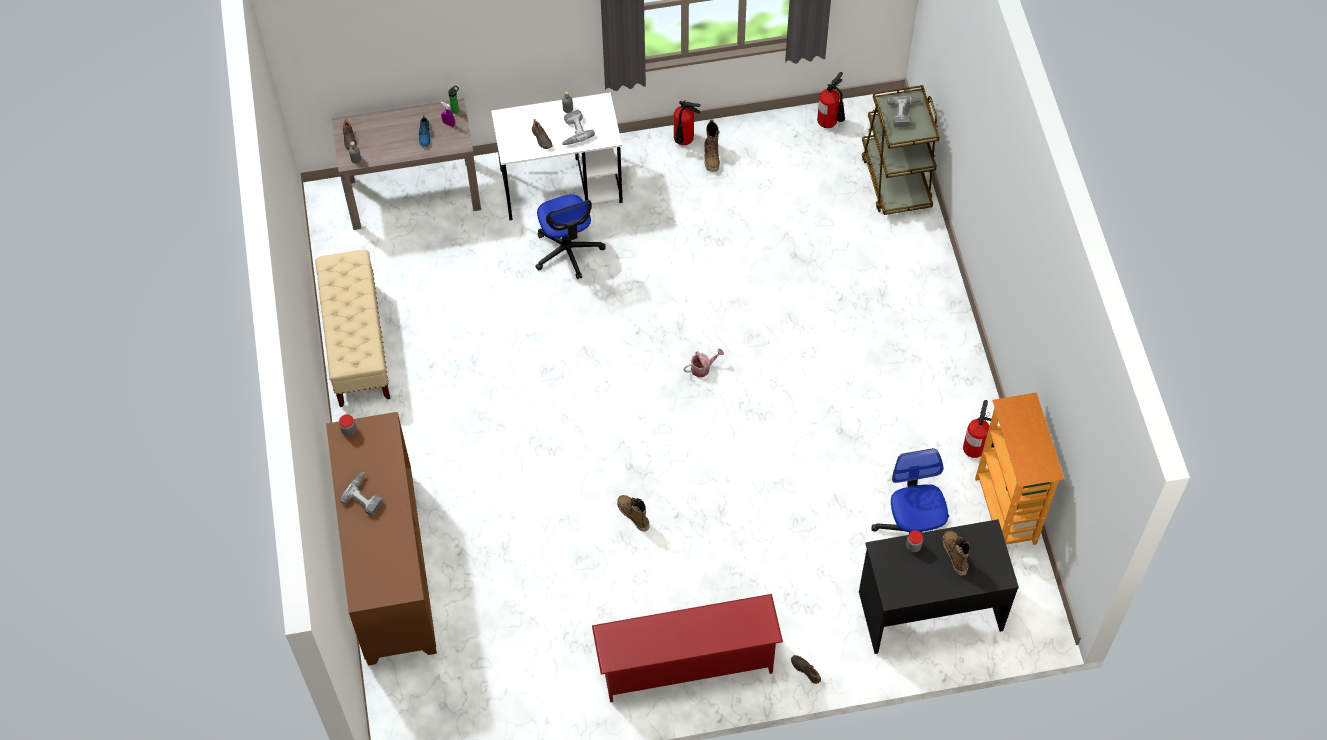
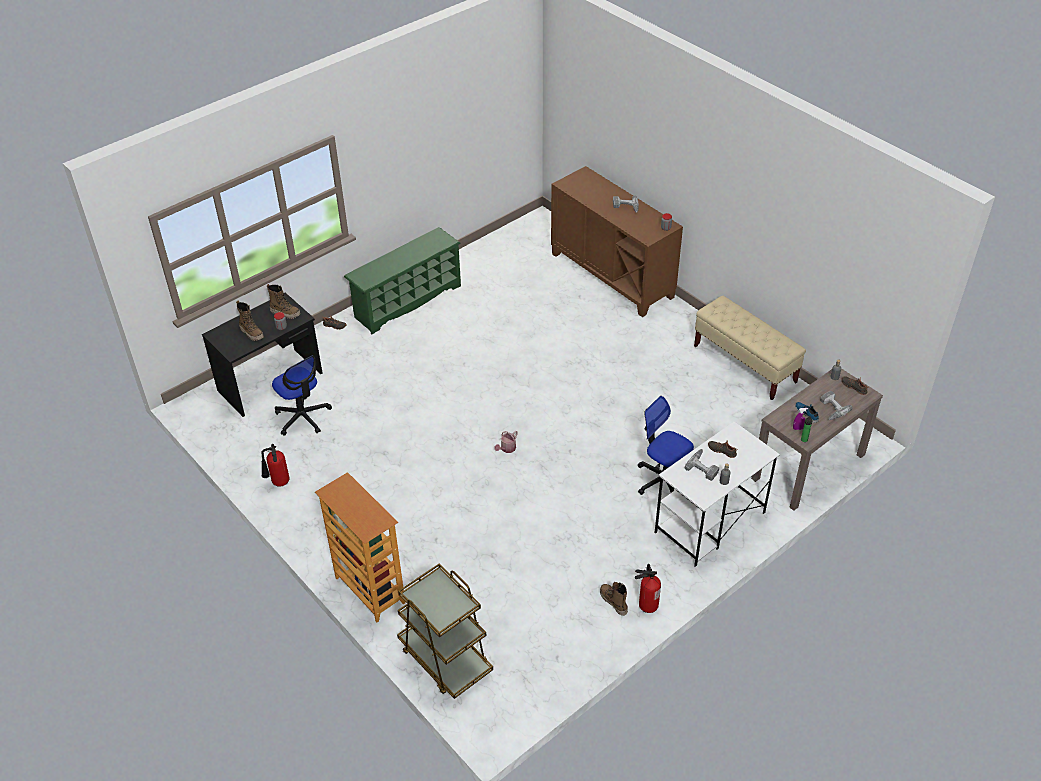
camera: 150 degrees right, 15 degrees down
red shoe rack [592,594,783,703] -> green shoe rack [344,227,461,334]
boot [617,495,649,532] -> boot moved to [267,284,301,319]
fire extinguisher [817,72,845,128] -> none
power drill [887,96,922,127] -> power drill moved to [820,391,852,420]
bookcase [975,392,1064,545] -> bookcase moved to [315,472,405,623]

